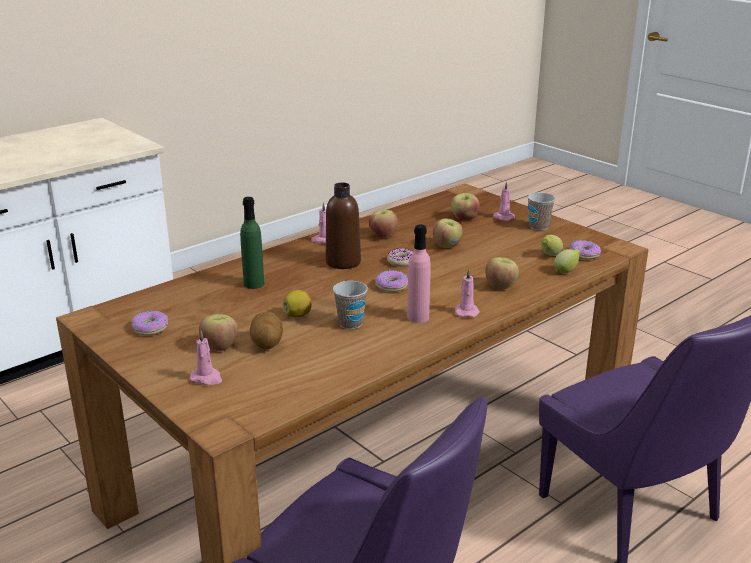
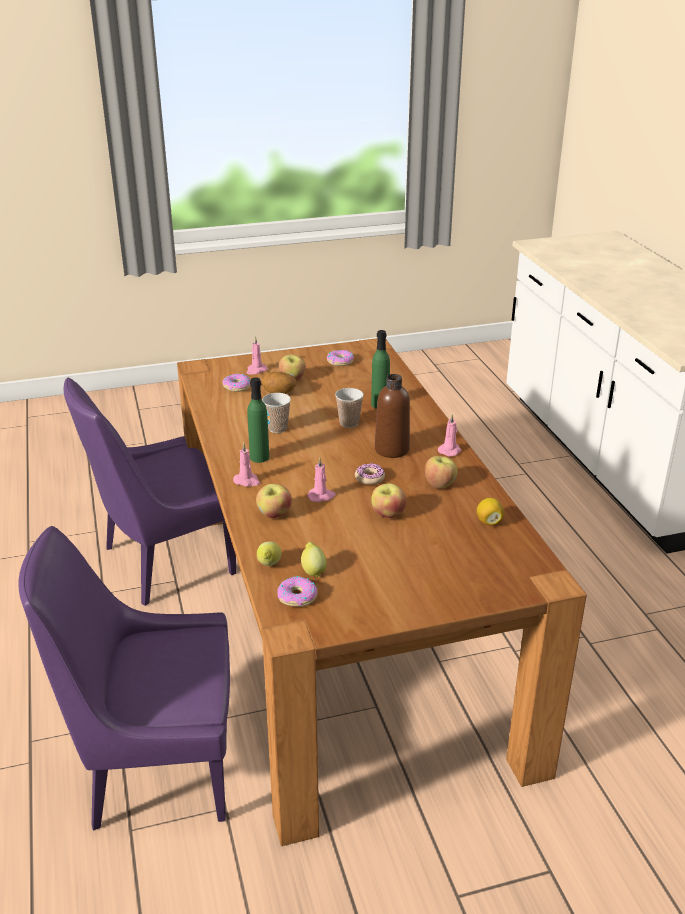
camera: 115 degrees right, 5 degrees up
lemon [283,290,312,317] -> lemon moved to [477,498,504,526]
donut [376,270,408,292] -> donut moved to [223,374,250,392]
pink bottle [407,224,431,323] -> green bottle [247,377,269,463]
apple [451,193,480,220] -> none
pink candle [493,181,515,221] -> pink candle moved to [307,458,335,502]
cup [527,192,555,230] -> cup moved to [335,388,364,428]

